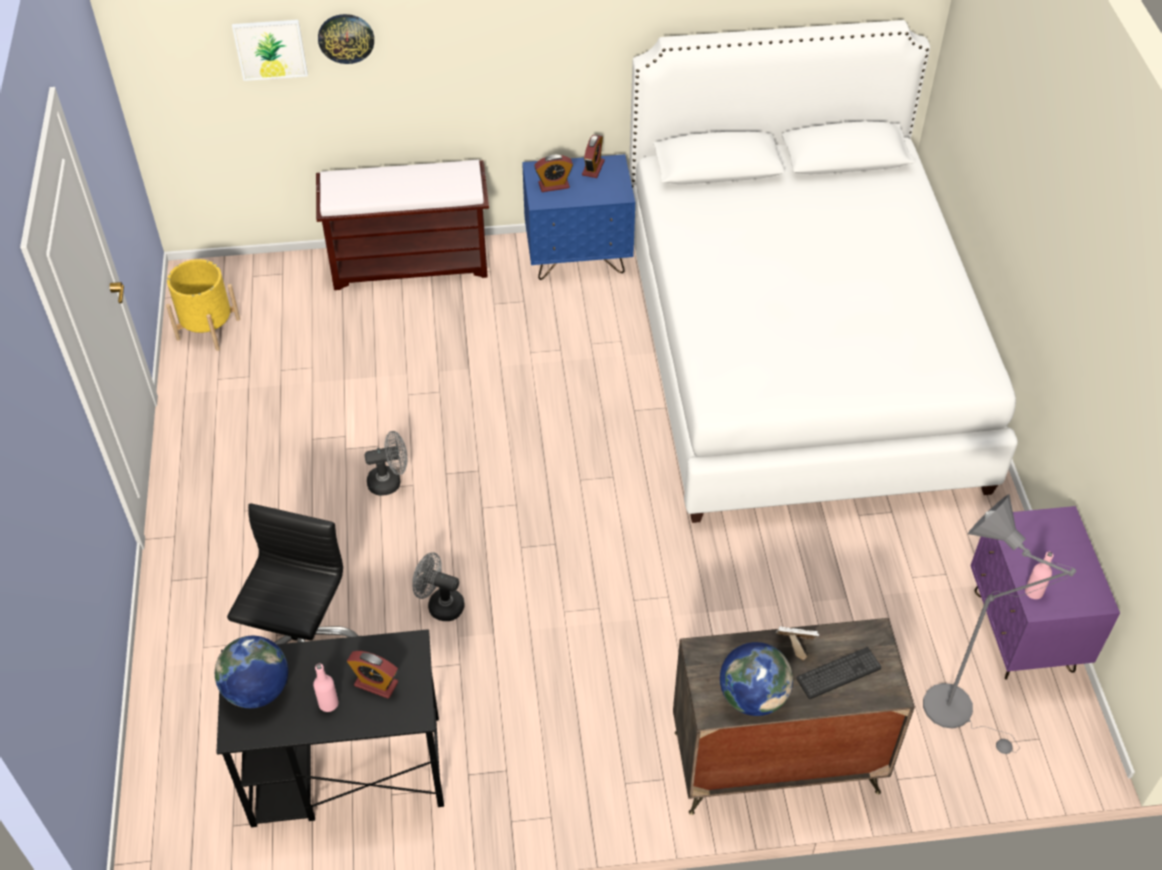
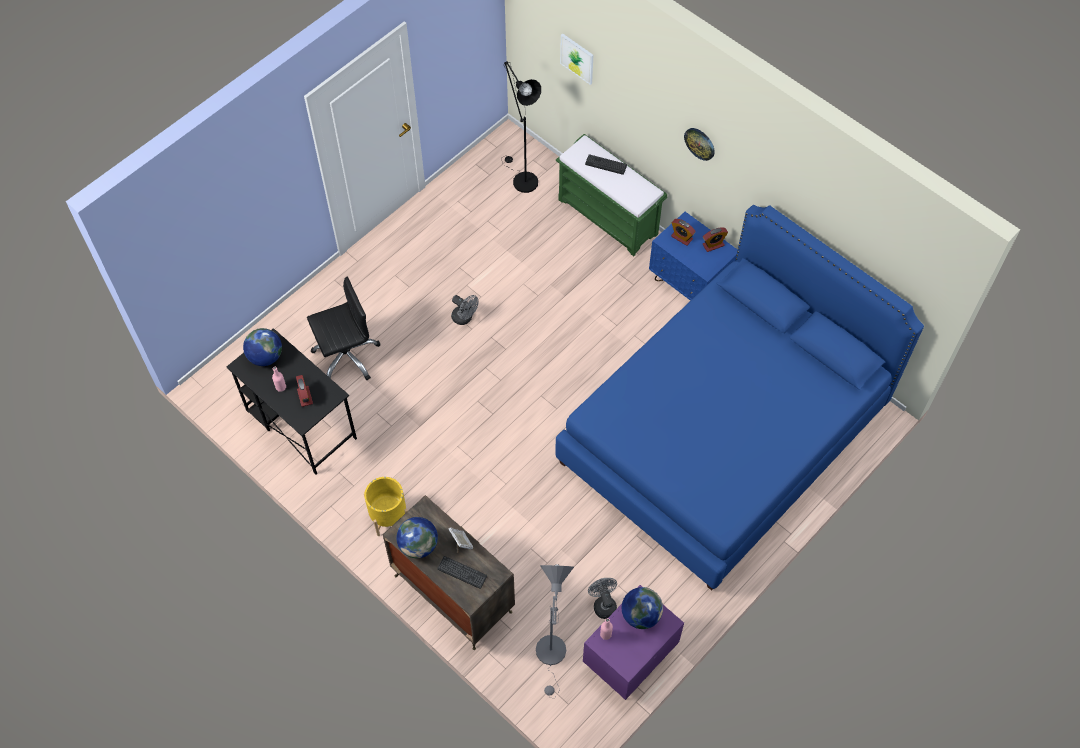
camera: 50 degrees right, 10 degrees up
yellow planter [166,259,240,351] -> yellow planter moved to [364,477,408,536]
brown bench [316,160,489,290] -> green bench [556,134,667,256]
wall clock [318,14,374,64] -> wall clock moved to [684,128,715,161]
grey fan [413,552,464,621] -> grey fan moved to [588,578,617,619]
white bed [629,20,1018,523] -> blue bed [555,205,924,591]
none -> black floor lamp [503,61,541,193]
none -> keyboard [585,154,627,175]
none -> globe [622,587,663,629]

